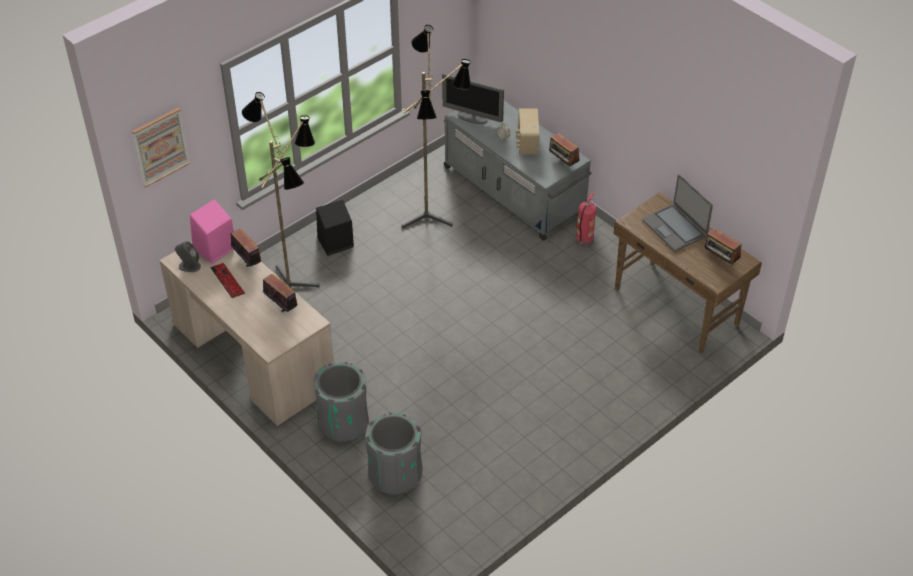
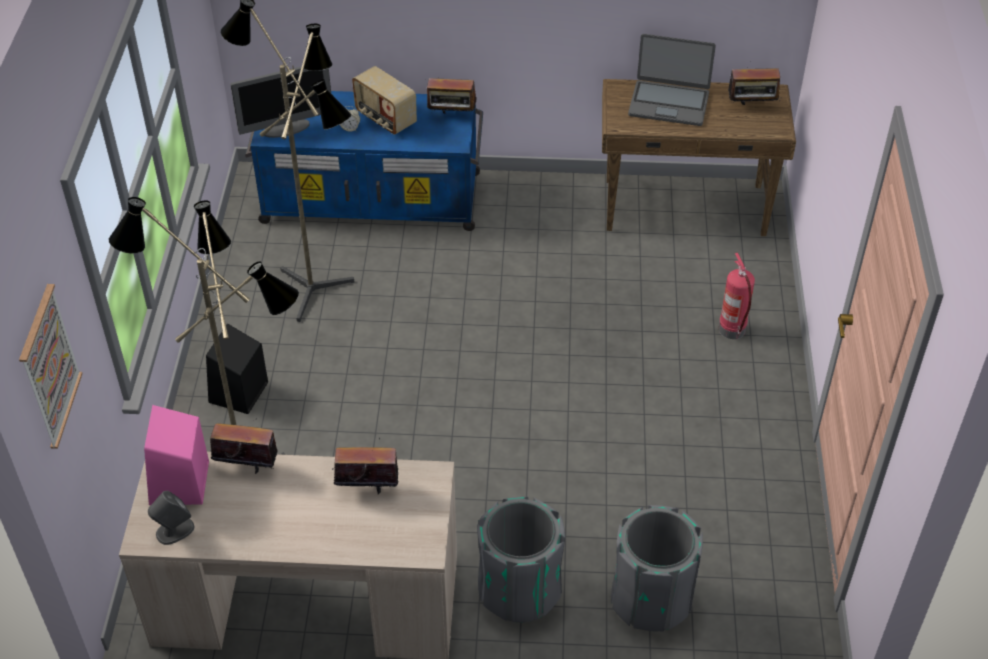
camera: 45 degrees left, 0 degrees up
keyboard [210,263,245,298] -> none
grey cabinet [444,101,591,240] -> blue cabinet [245,91,483,231]
fire extinguisher [576,192,596,248] -> fire extinguisher moved to [719,253,755,339]

